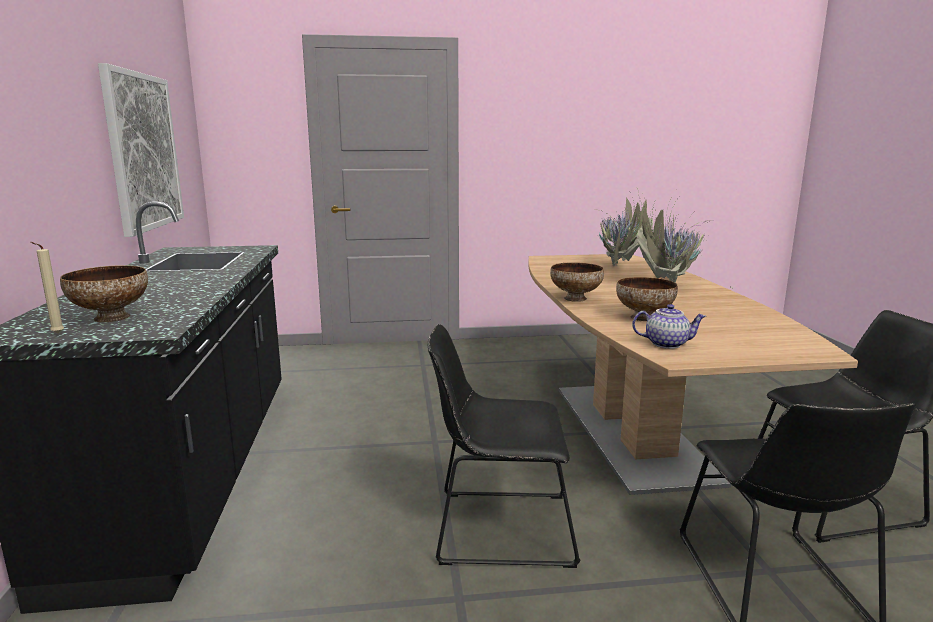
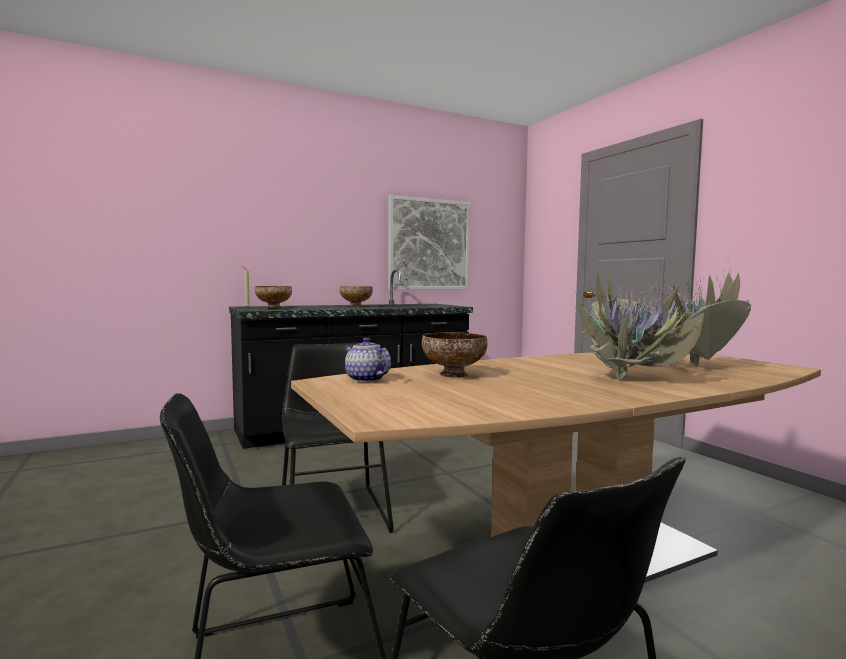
camera: 70 degrees right, 10 degrees down
bowl [550,262,604,302] -> bowl moved to [340,286,373,307]
teapot [632,304,707,349] -> teapot turned 150 degrees clockwise [345,337,391,382]

